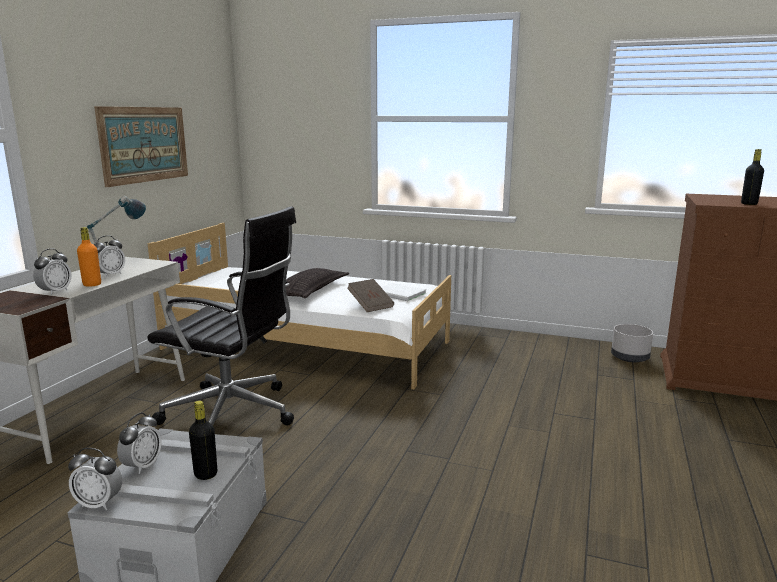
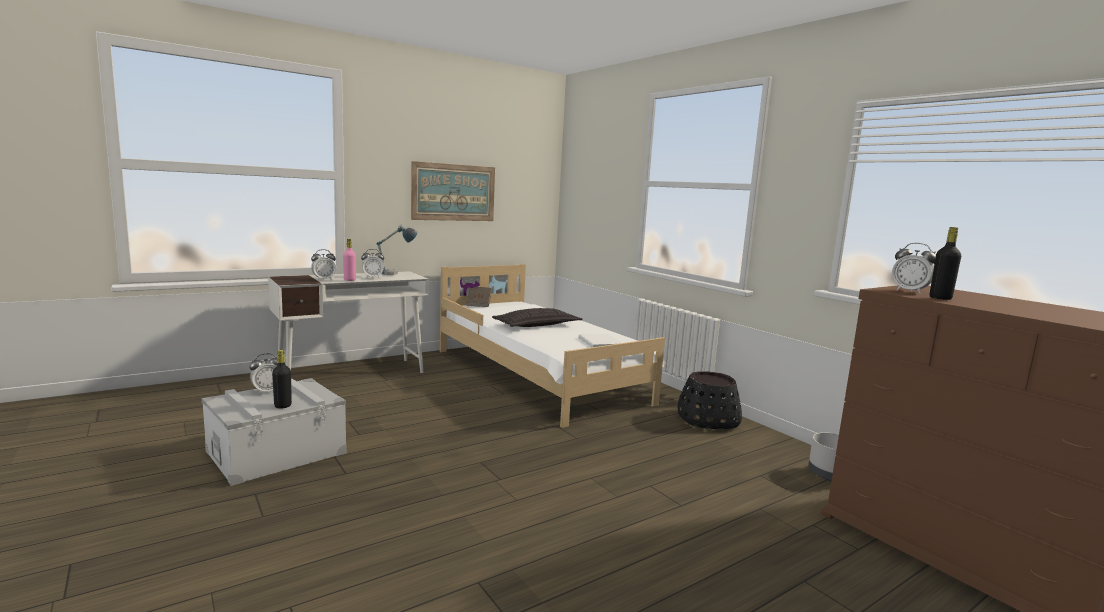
camera: 35 degrees right, 5 degrees down
alarm clock [68,448,122,510] -> alarm clock moved to [892,243,936,294]
orange bottle [77,227,101,287] -> pink bottle [343,239,356,281]
black office chair [148,206,296,425] -> none
brown book [347,279,394,312] -> brown book moved to [466,287,492,307]
none -> black planter [678,371,742,429]

